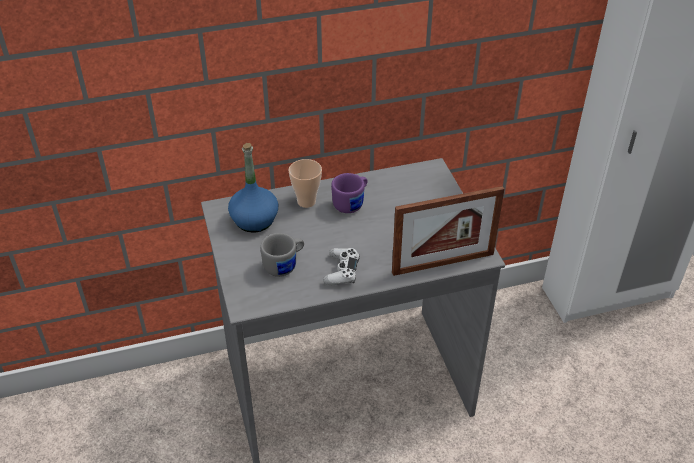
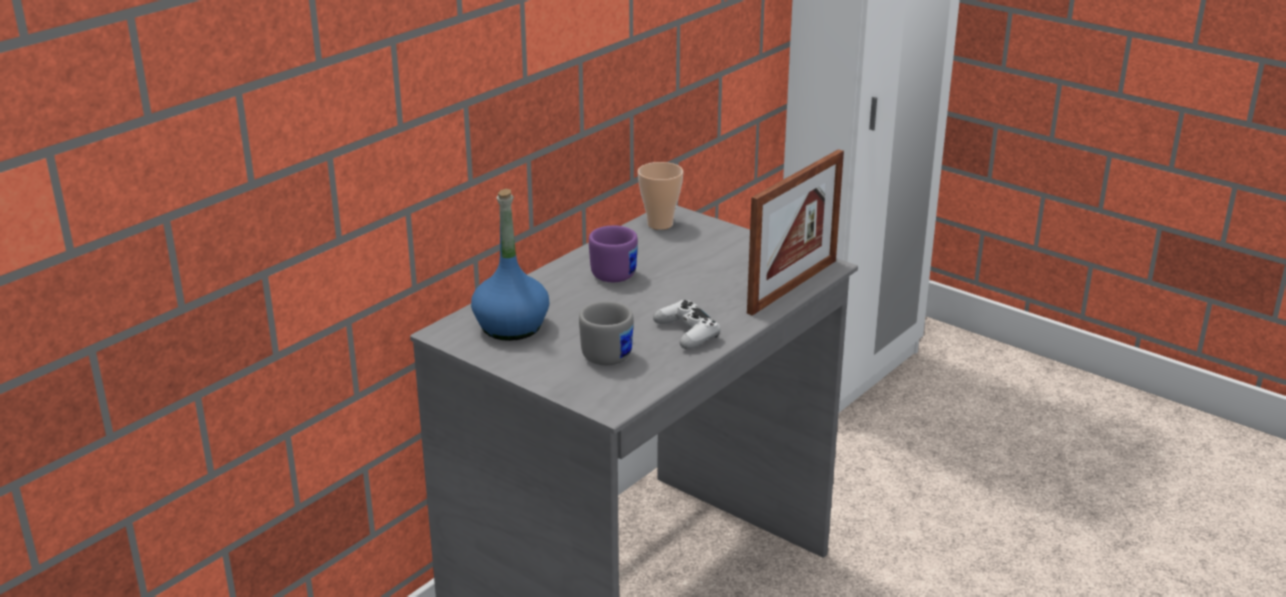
camera: 35 degrees left, 15 degrees down
cup [289,159,322,208] -> cup moved to [638,162,683,230]

